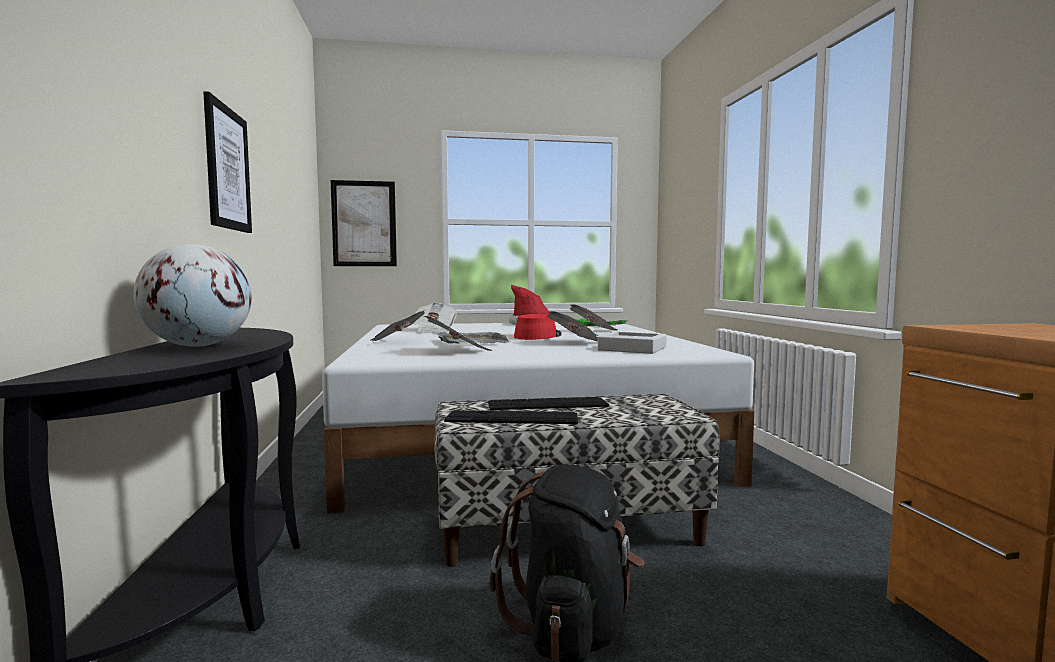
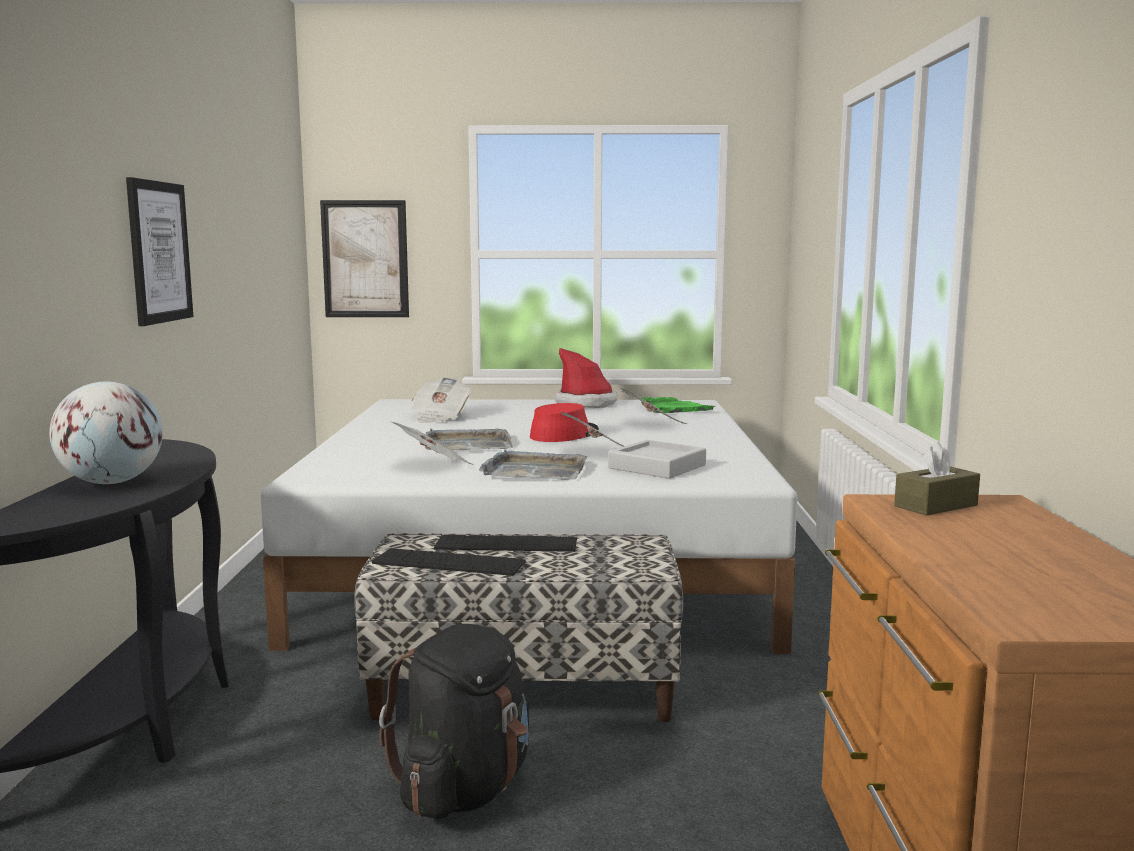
camera: 10 degrees right, 5 degrees up
newspaper [370,310,425,341] -> none
none -> grey tray [479,449,587,480]
none -> brown tissue box [894,442,980,516]

